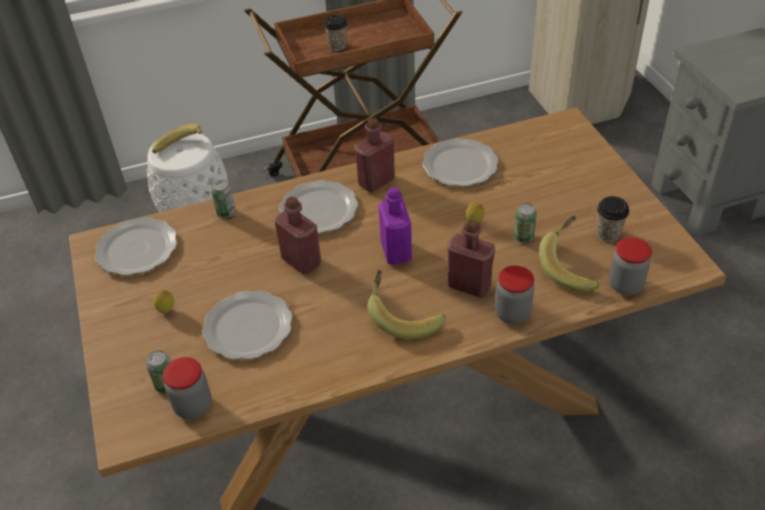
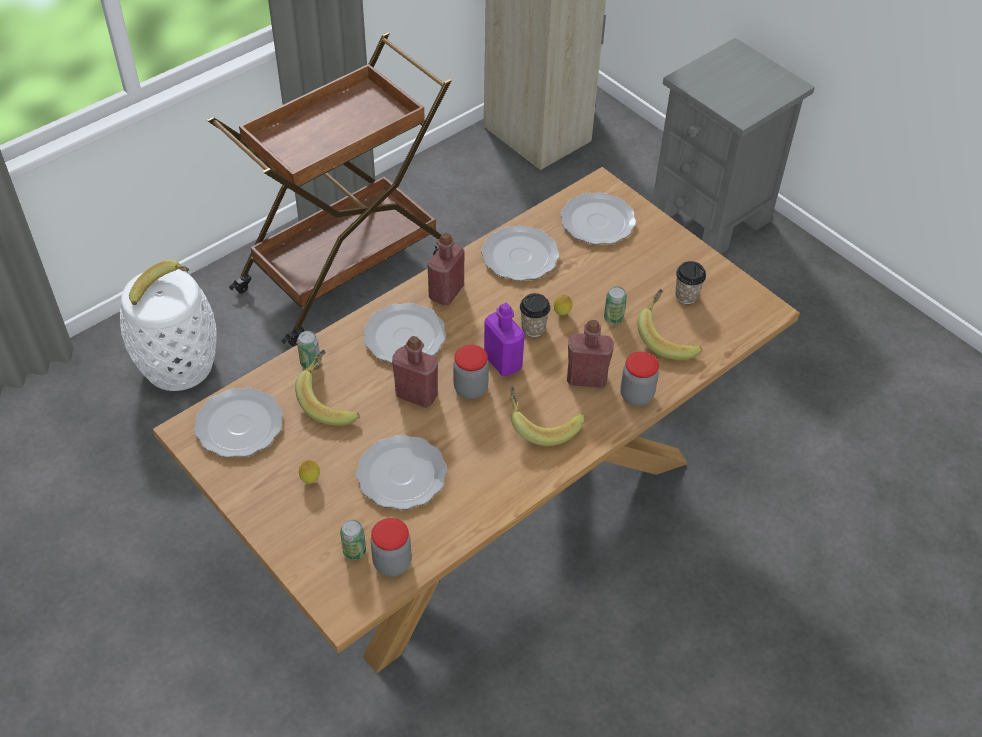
camera: 25 degrees left, 5 degrees up
cup [324,15,347,51] -> cup moved to [520,293,551,337]
jar [609,237,652,295] -> jar moved to [453,345,489,399]
none -> banana [295,349,360,426]
none -> plate [560,192,636,245]

